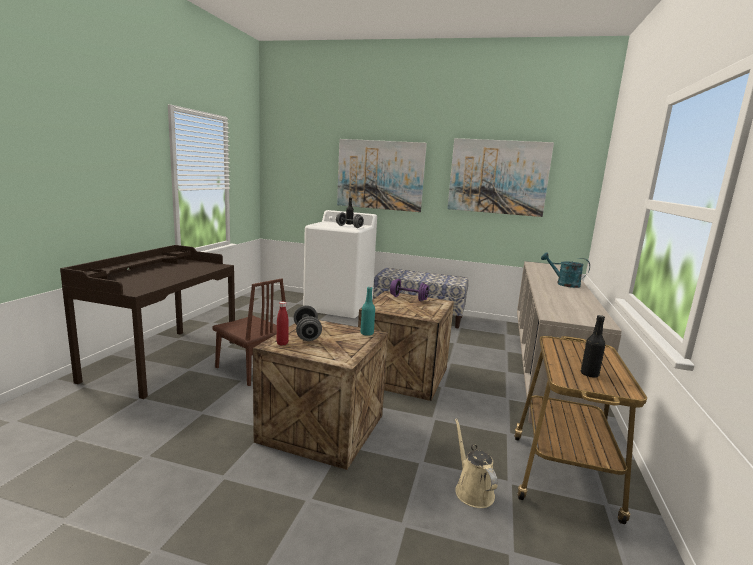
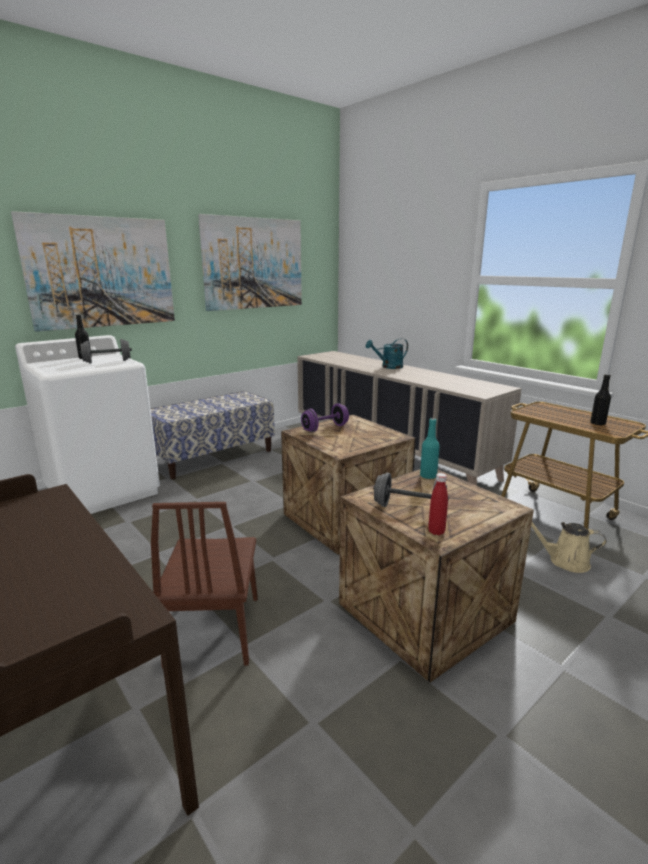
camera: 55 degrees left, 5 degrees up
brown chair [212,278,285,386] -> brown chair turned 105 degrees clockwise [151,502,258,668]

